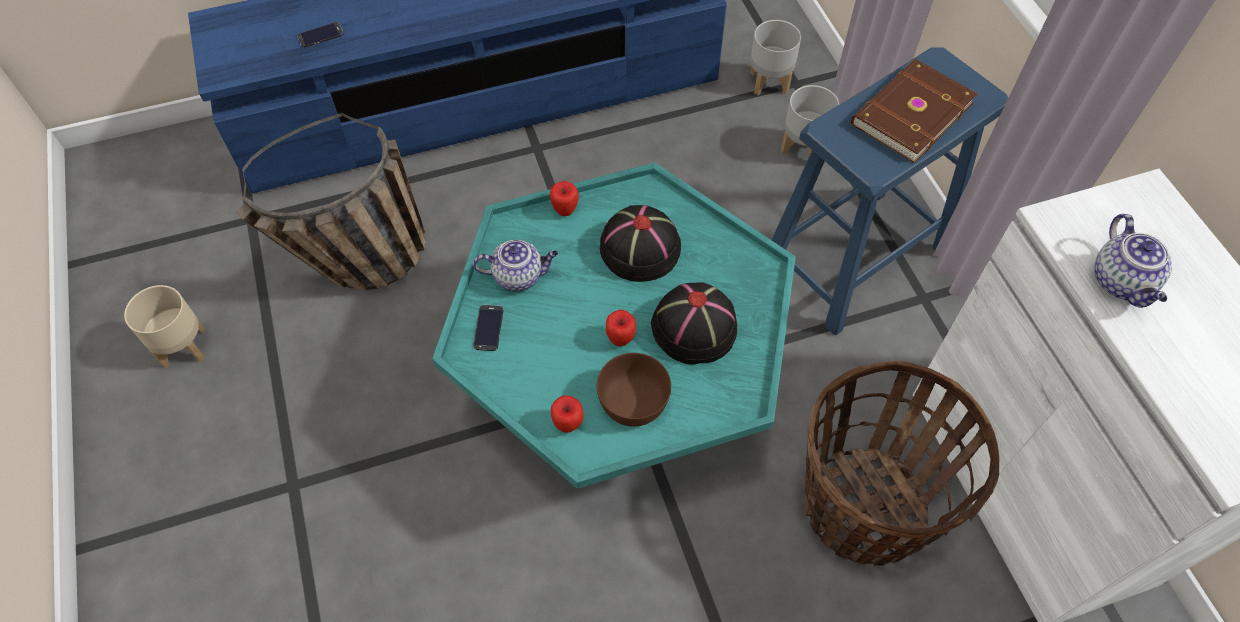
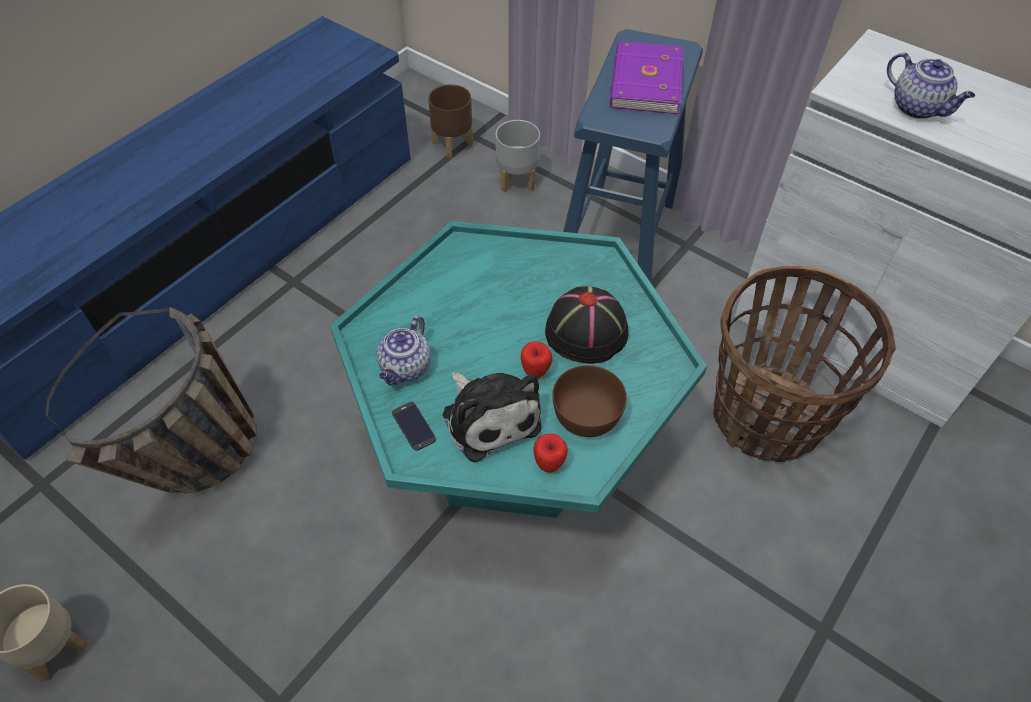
camera: 35 degrees left, 5 degrees down
phone [297,22,344,48] -> none
teapot [473,240,558,292] -> teapot turned 150 degrees clockwise [377,316,431,386]
apple [550,181,579,216] -> none
black hat [600,205,681,282] -> none
grey planter [750,20,801,95] -> brown planter [428,84,473,158]
brown book [851,59,977,163] -> purple book [610,41,683,114]
none -> plush toy [443,372,542,463]

